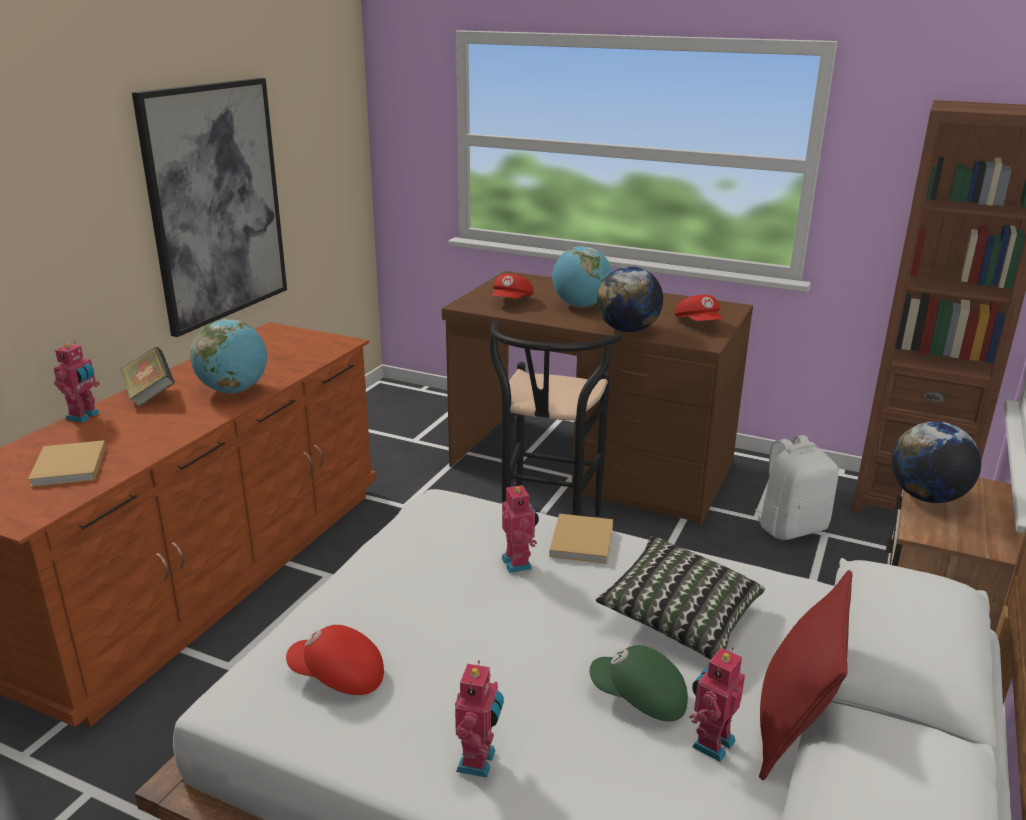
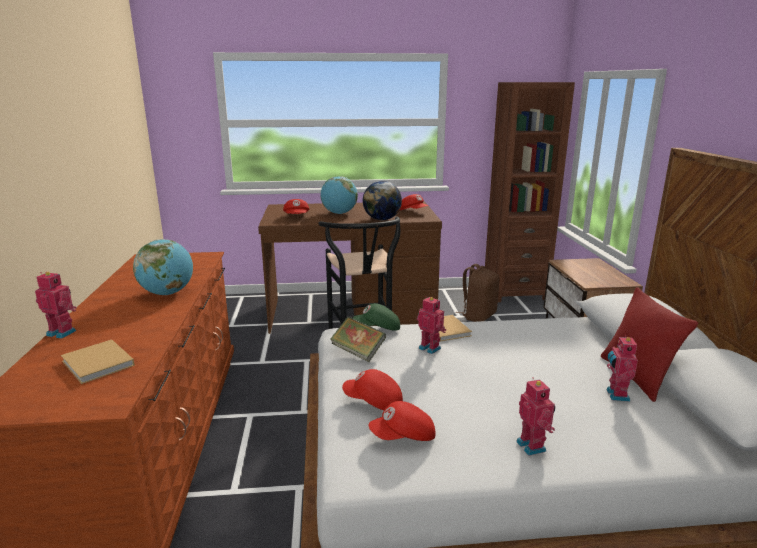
camera: 30 degrees left, 5 degrees down
toy robot [54,341,100,423] -> toy robot turned 60 degrees counterclockwise [35,272,77,339]
book [120,347,175,407] -> book moved to [331,316,386,362]
picture [132,78,287,337] -> none
green cap [589,645,688,722] -> green cap moved to [353,303,400,331]
pillow [596,536,765,660] -> none
white backpack [755,435,839,540] -> brown backpack [456,264,499,322]
globe [891,421,981,503] -> none
none -> red cap [342,369,403,410]

